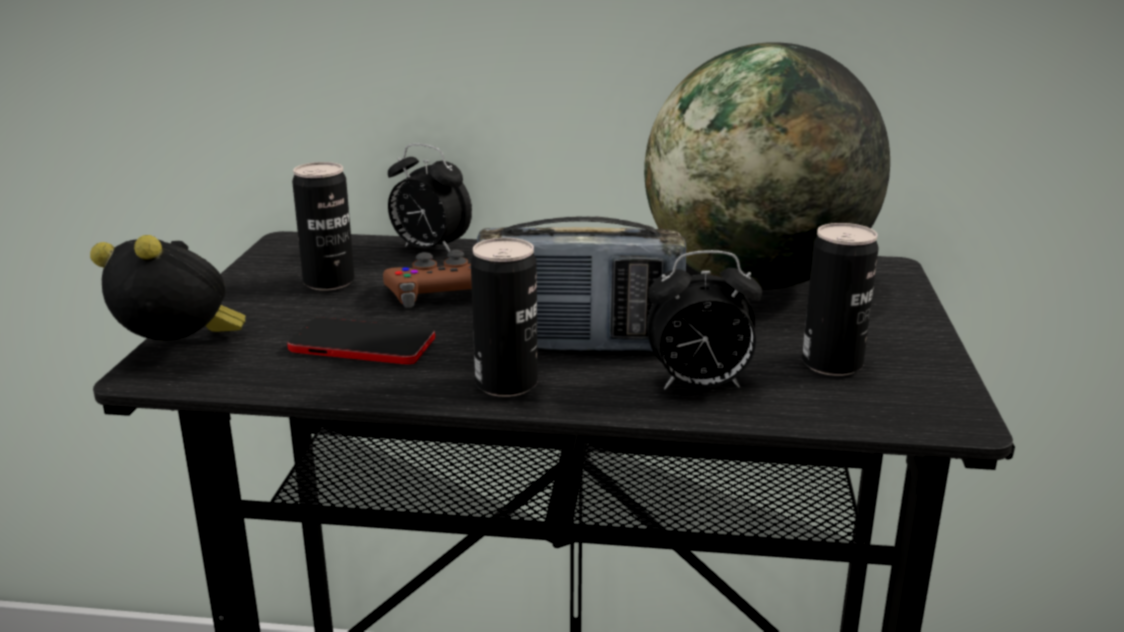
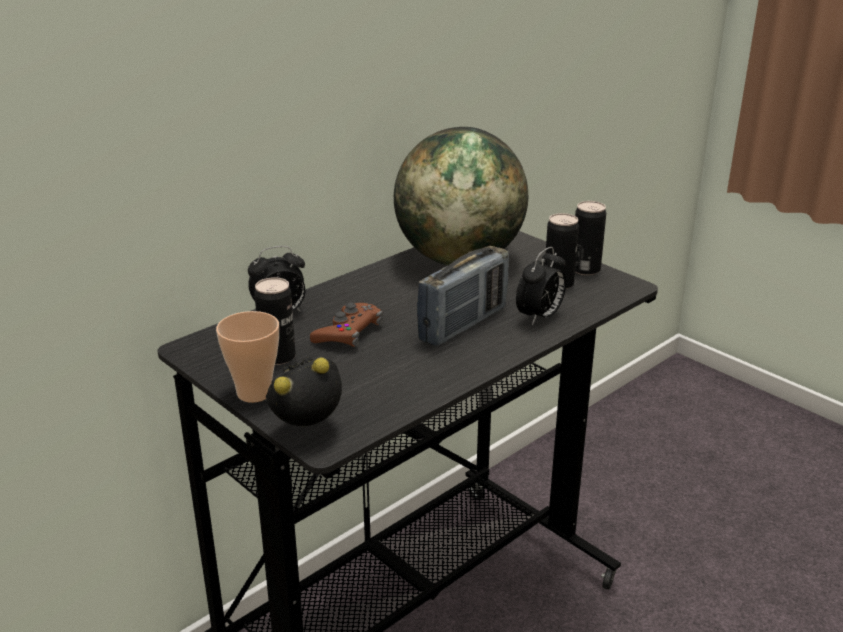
camera: 50 degrees left, 5 degrees up
phone [287,318,435,364] -> none
can [471,238,538,397] -> can moved to [575,201,606,275]
none -> cup [216,311,279,403]

